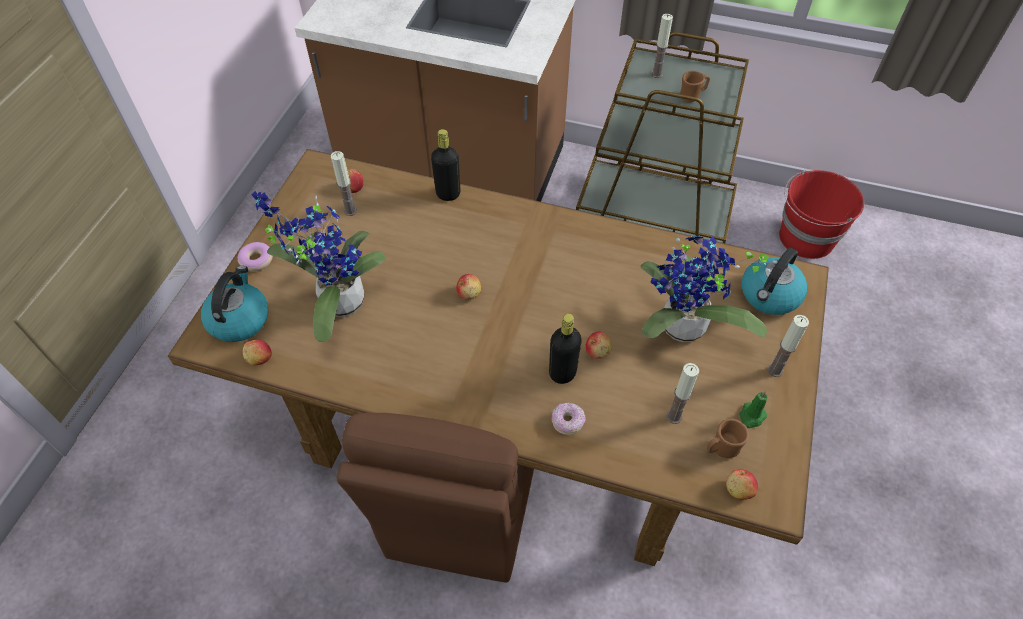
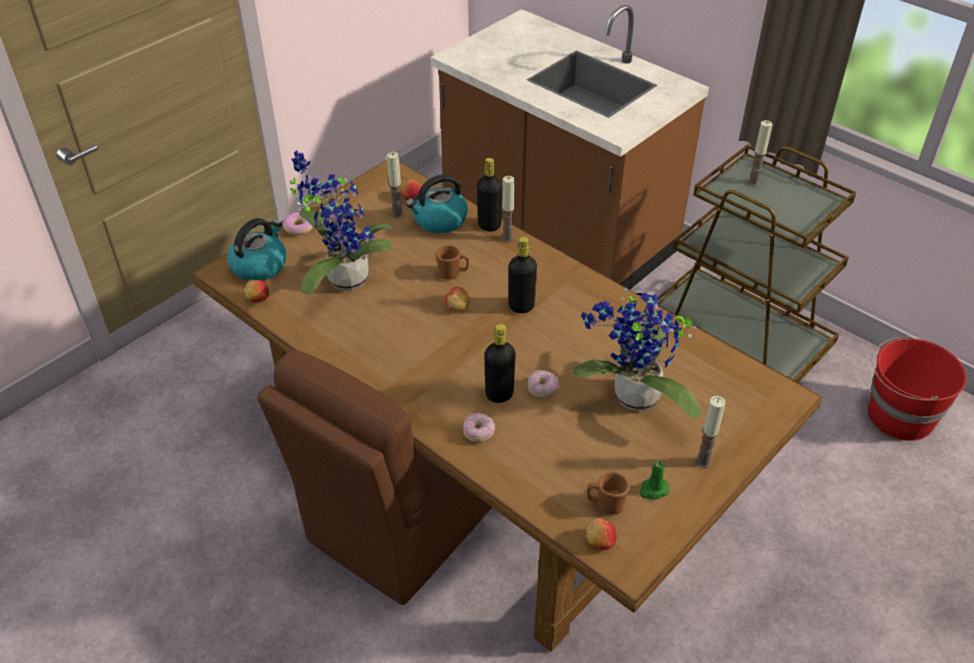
camera: 25 degrees right, 10 degrees down
apple [585,332,612,359] -> donut [527,370,559,397]
candle [666,363,699,424] -> candle moved to [501,176,515,243]
brown mug [680,71,710,103] -> brown mug moved to [436,245,469,279]
kettle [742,248,807,315] -> kettle moved to [406,174,468,233]
none -> black bottle [508,237,537,313]

